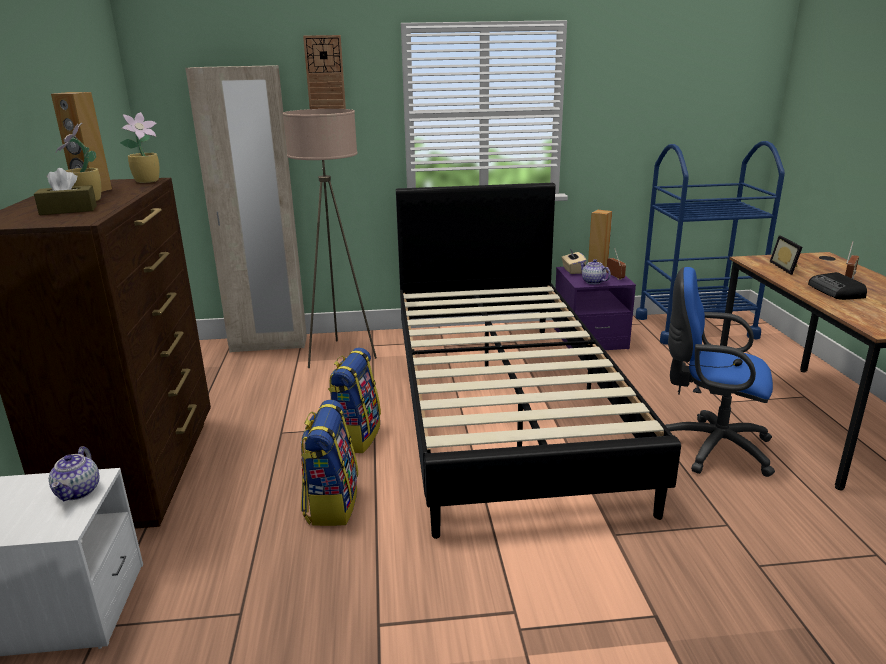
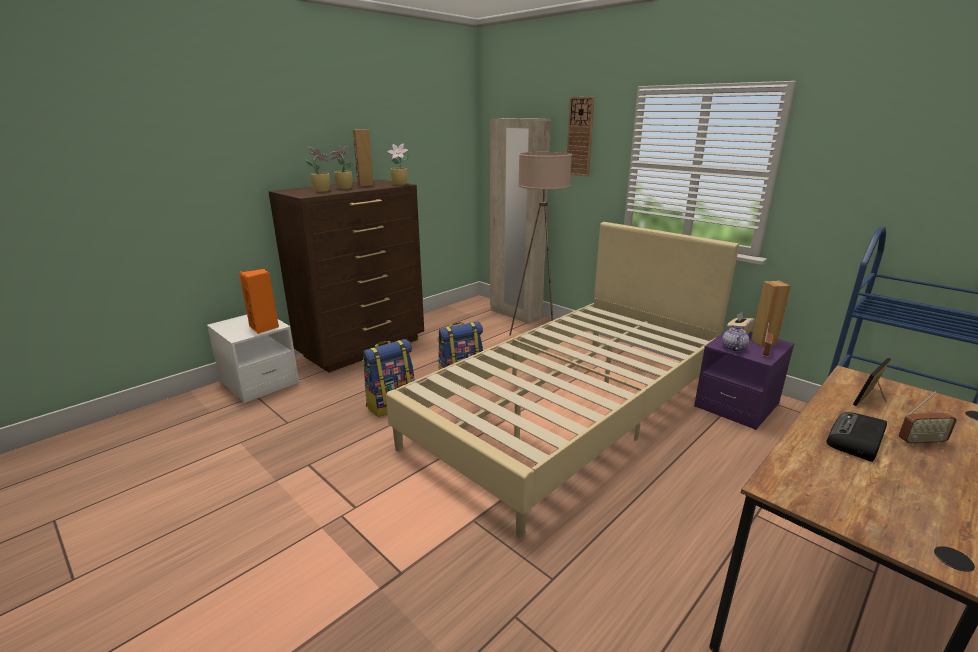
camera: 50 degrees right, 0 degrees up
brown tissue box [34,168,97,215] -> potted plant [305,147,330,192]
teapot [49,446,100,501] -> orange speaker [239,269,279,334]
black bed [396,183,681,539] -> beige bed [386,222,739,538]
blue office chair [665,267,775,477] -> none

